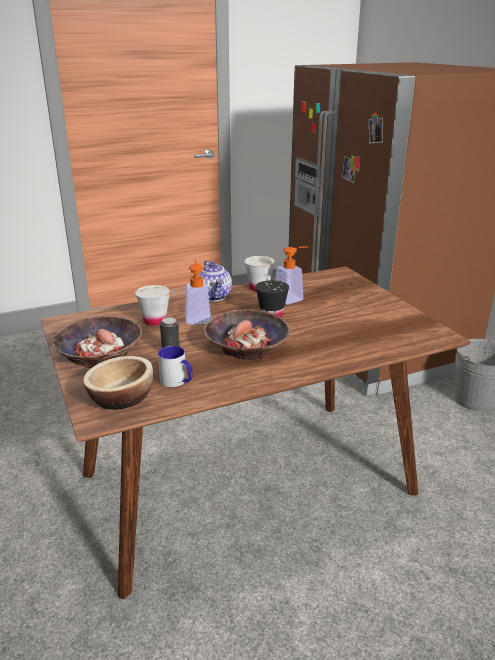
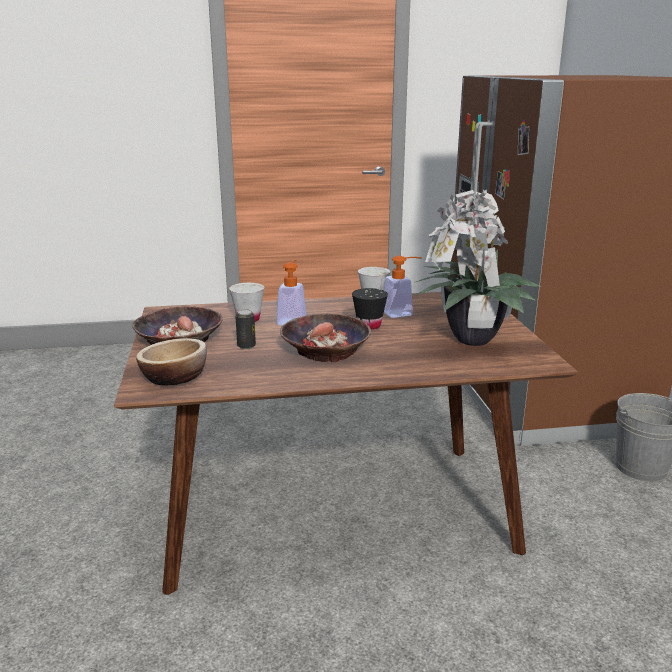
camera: 15 degrees right, 5 degrees down
mug [158,346,192,387] -> none
teapot [199,260,232,302] -> none
none -> potted plant [414,189,541,346]

